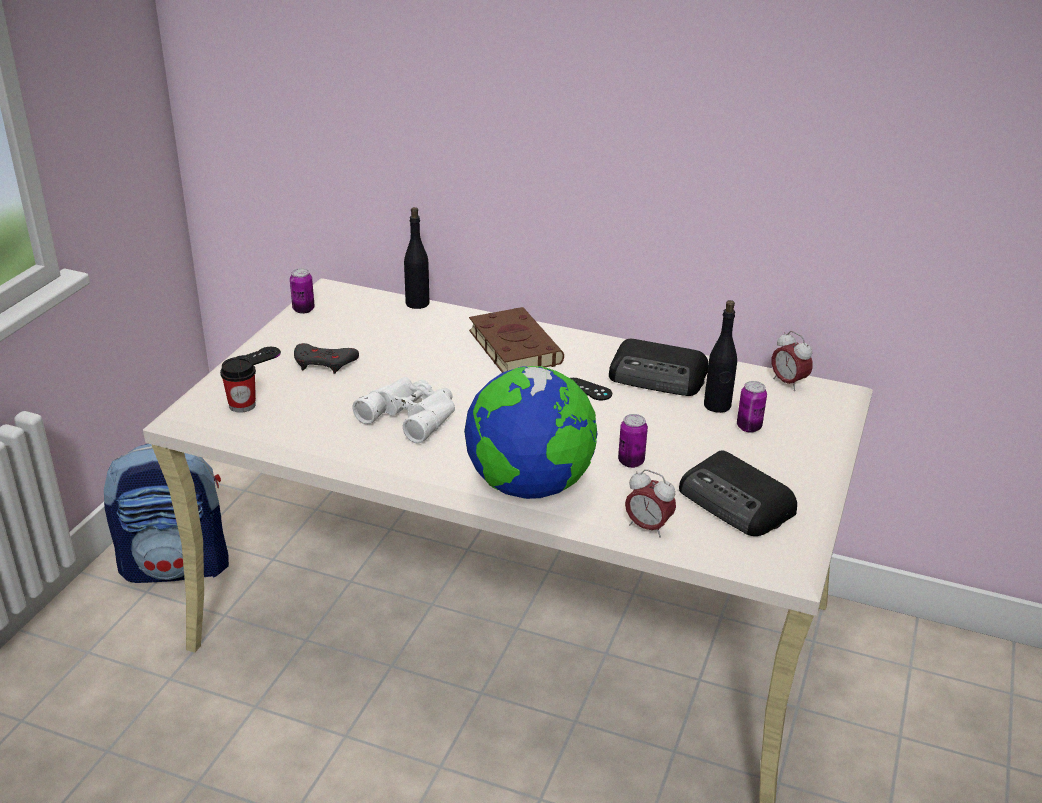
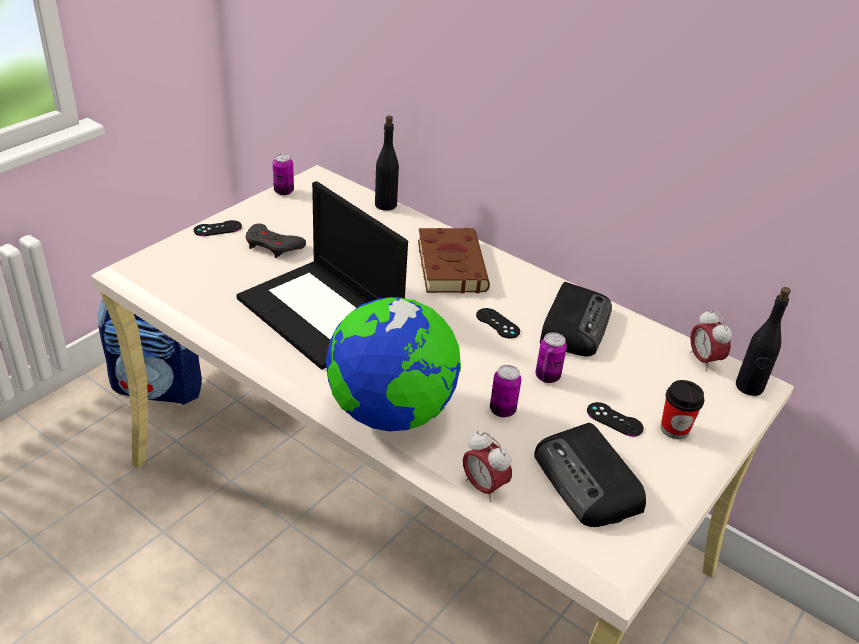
camera: 15 degrees right, 5 degrees up
cup [220,357,256,413] -> cup moved to [661,380,704,439]
white binoculars [353,377,455,444] -> laptop [236,181,408,370]
radio [609,339,708,396] -> radio turned 105 degrees counterclockwise [540,282,612,356]
black bottle [704,300,737,413] -> black bottle moved to [736,287,791,396]
can [737,381,767,433] -> can moved to [535,332,567,383]
none -> black game controller [587,402,644,437]

